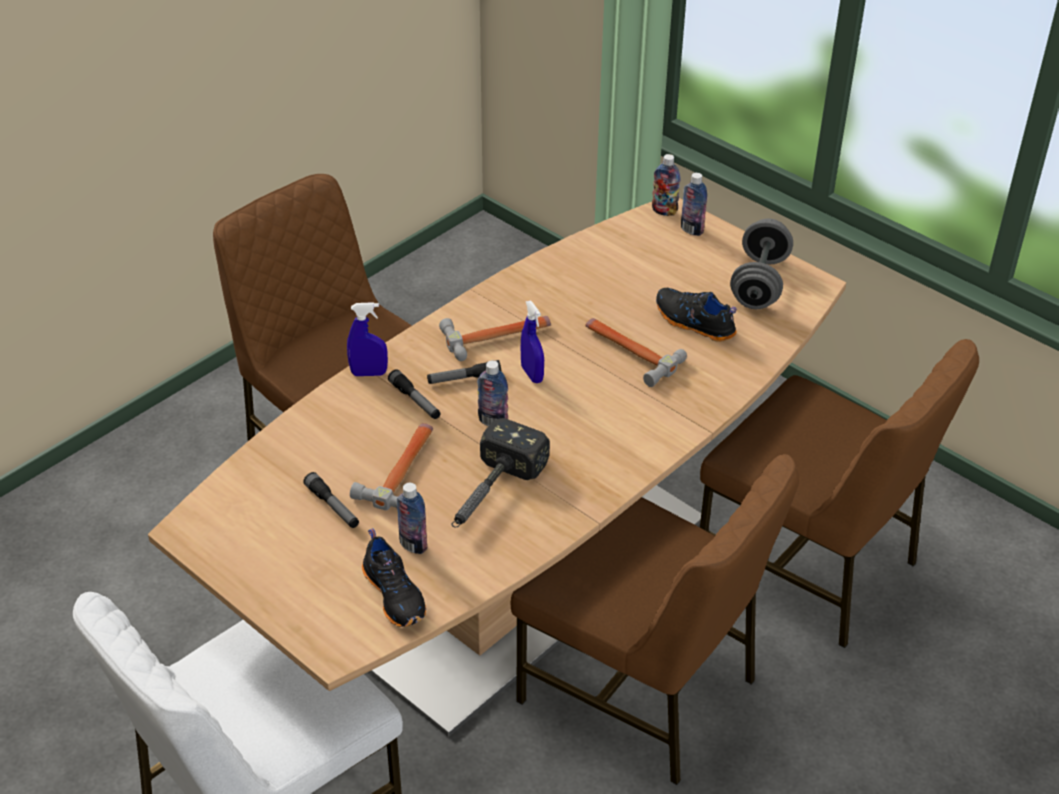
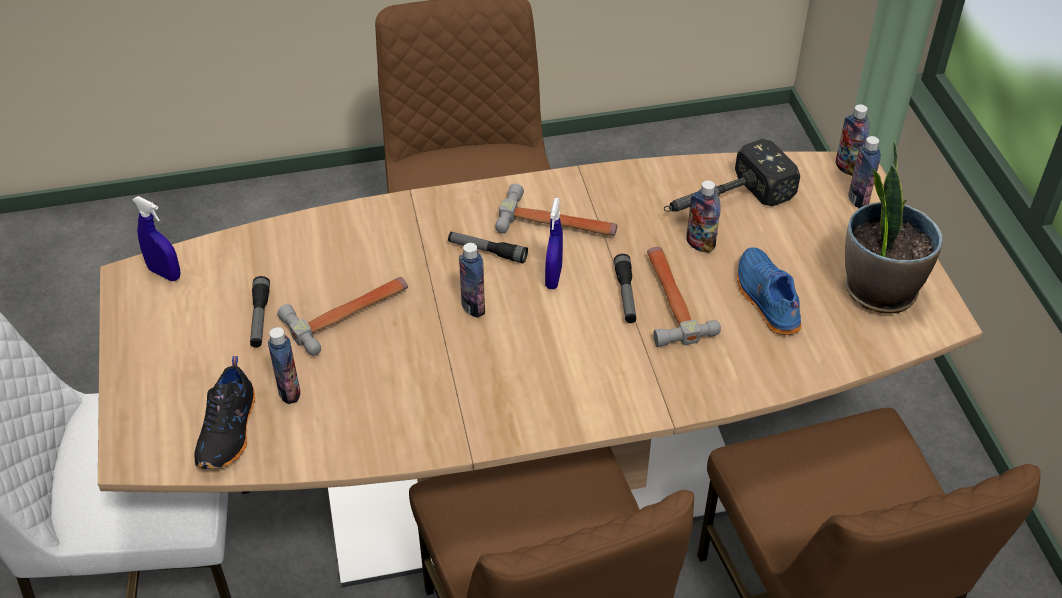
camera: 35 degrees right, 5 degrees up
blue spray bottle [347,302,388,376] -> blue spray bottle moved to [133,196,181,281]
flashlight [388,369,440,419] -> flashlight moved to [614,254,636,323]
hammer [452,418,550,527] -> hammer moved to [664,139,800,212]
black shoe [656,288,737,342] -> blue shoe [737,247,802,335]
grey dumbbell [730,218,793,309] -> potted plant [845,141,943,314]
none -> bottle [686,180,721,253]

